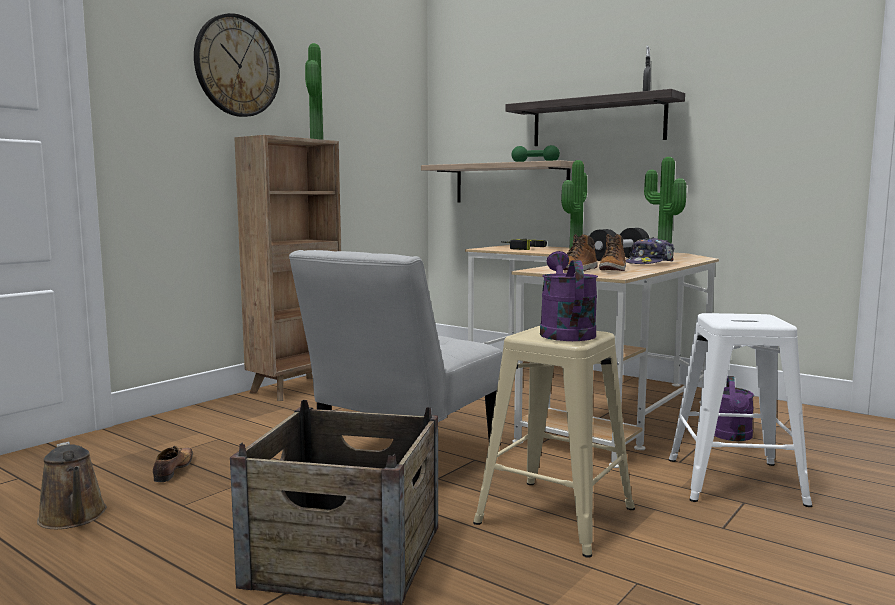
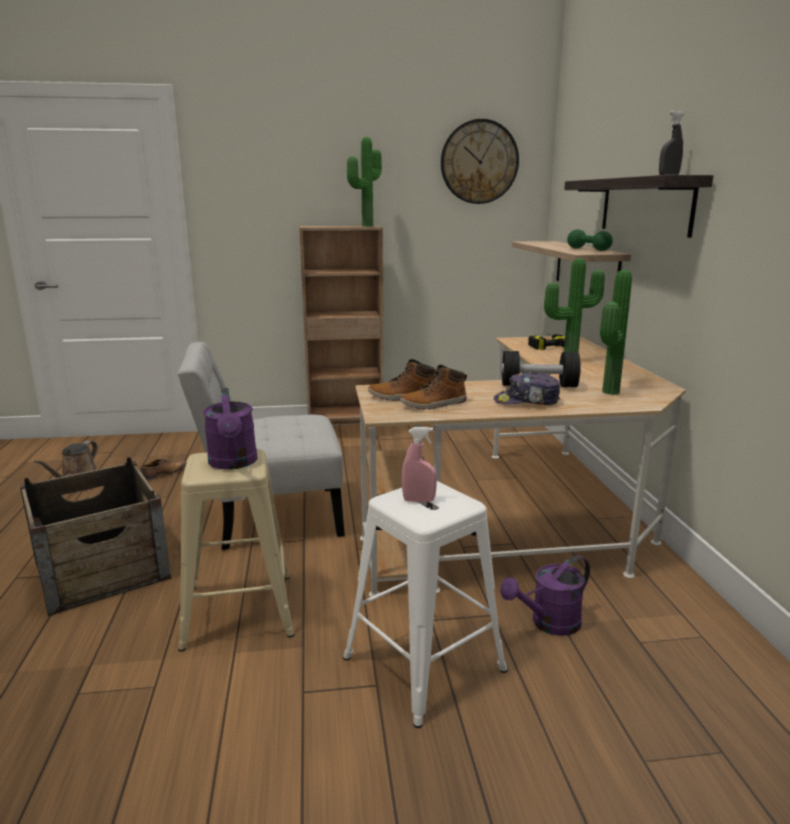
camera: 45 degrees right, 10 degrees up
wall clock [194,13,280,117] -> wall clock moved to [441,119,519,204]
purple watering can [540,251,598,341] -> purple watering can turned 120 degrees clockwise [203,388,258,470]
none -> pink spray bottle [402,427,437,502]

